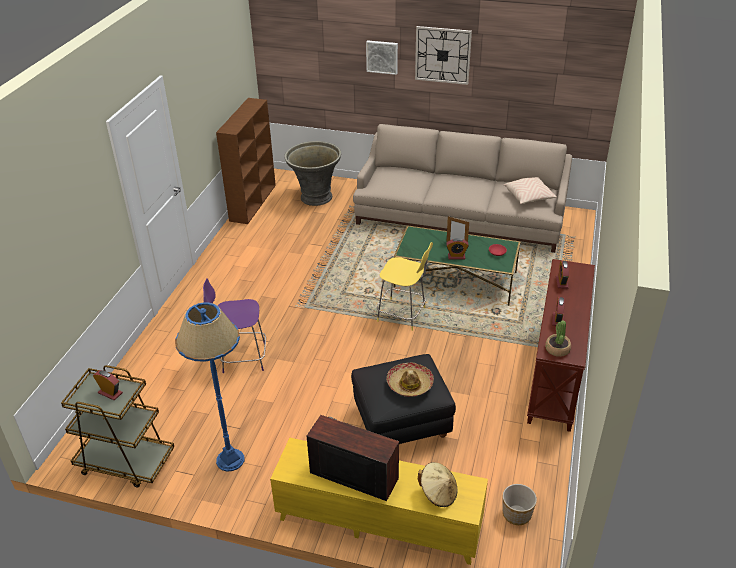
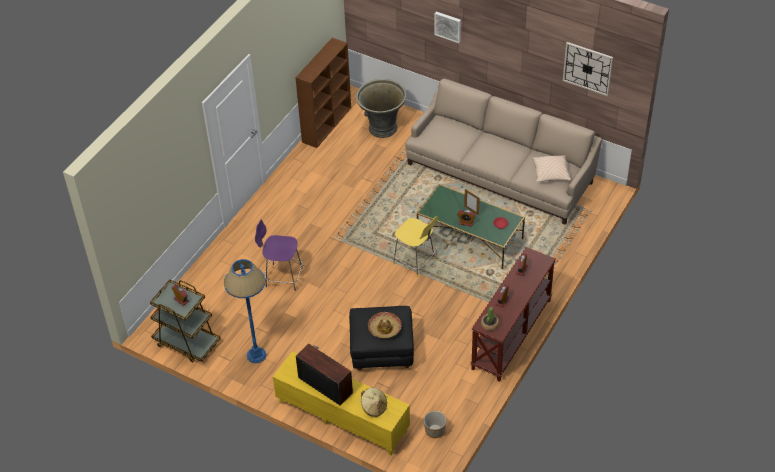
camera: 15 degrees right, 10 degrees up
wall clock [415,26,472,85] -> wall clock moved to [563,42,613,96]

